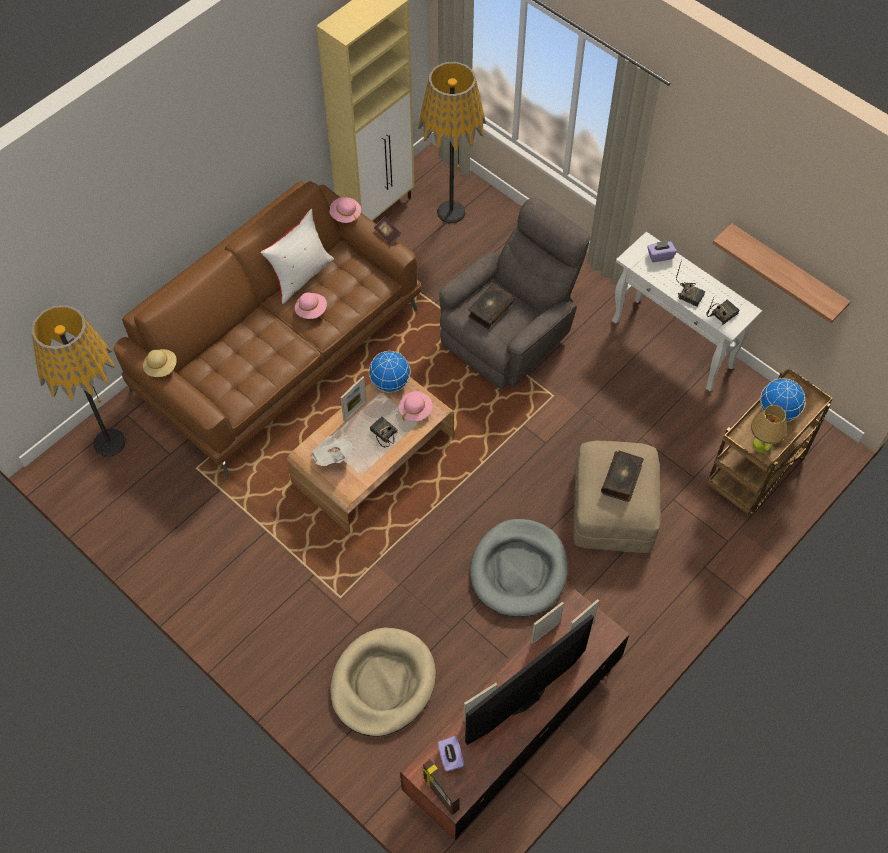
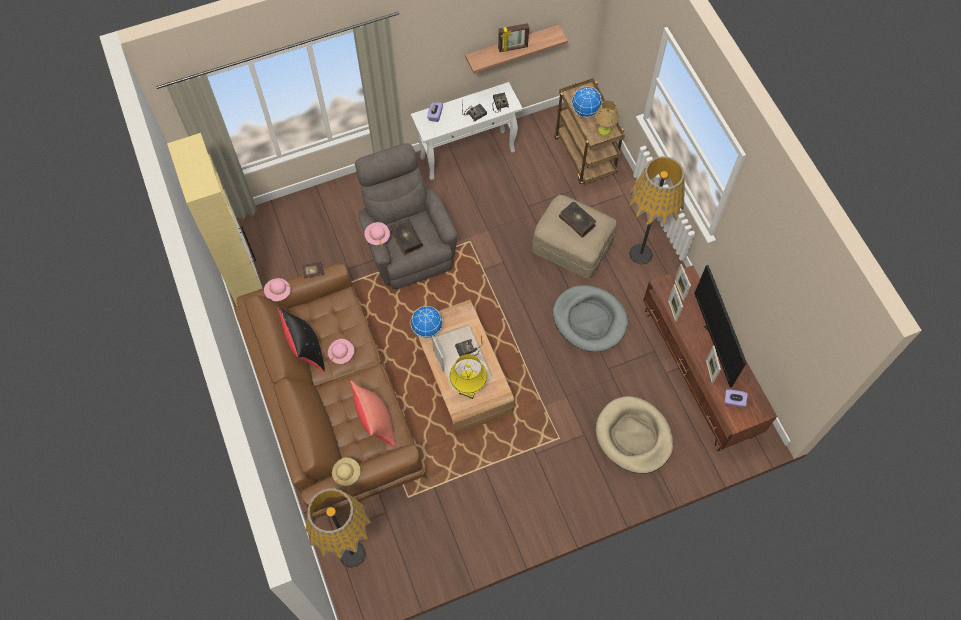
camera: 65 degrees left, 5 degrees up
white pillow [260,209,334,304] -> black pillow [278,306,325,371]
newspaper [311,436,354,466] -> yellow table lamp [449,354,487,399]
pink hat [399,391,433,421] -> pink hat moved to [364,222,390,247]
floor lamp [418,62,486,223] -> floor lamp moved to [629,156,684,265]
picture frame [422,759,460,815] -> picture frame moved to [498,23,529,52]
none -> red pillow [350,380,396,447]

